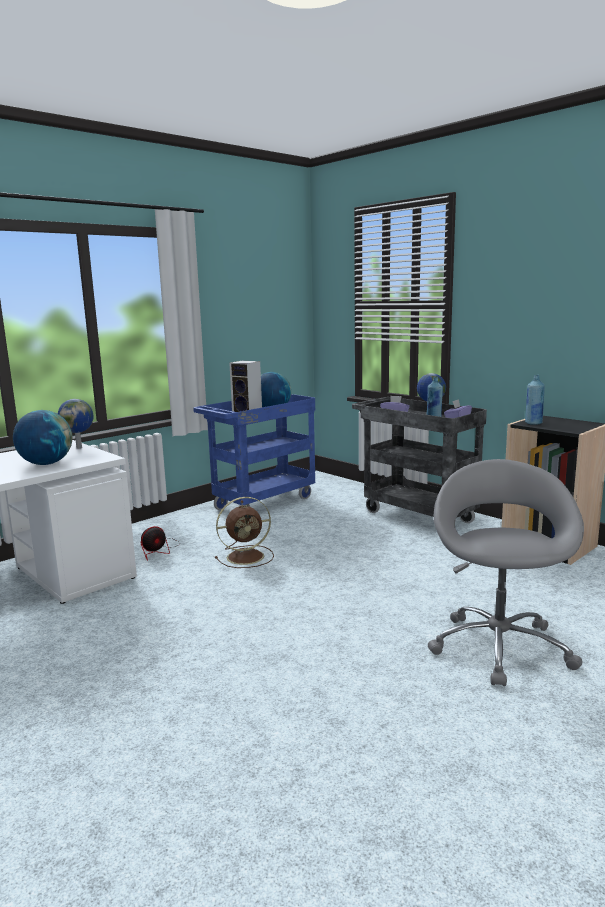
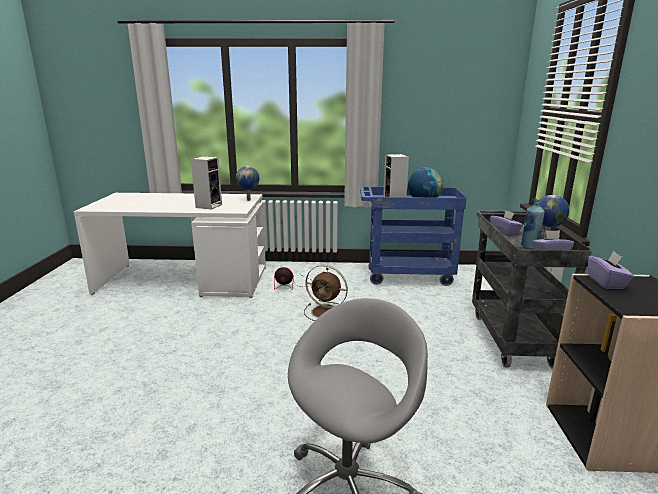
camera: 45 degrees right, 5 degrees up
globe [13,410,72,465] -> speaker [191,156,222,210]
blue bottle [525,375,545,425] -> purple tissue box [588,251,634,289]

